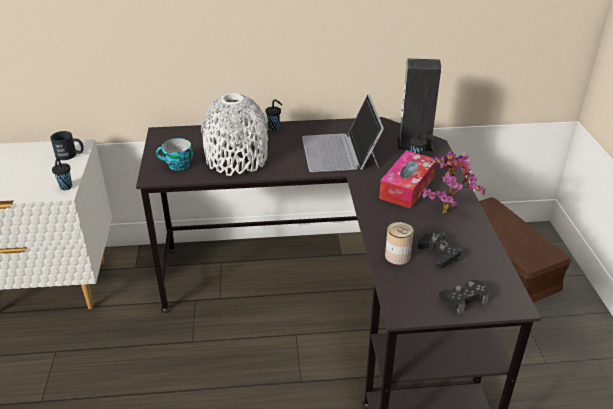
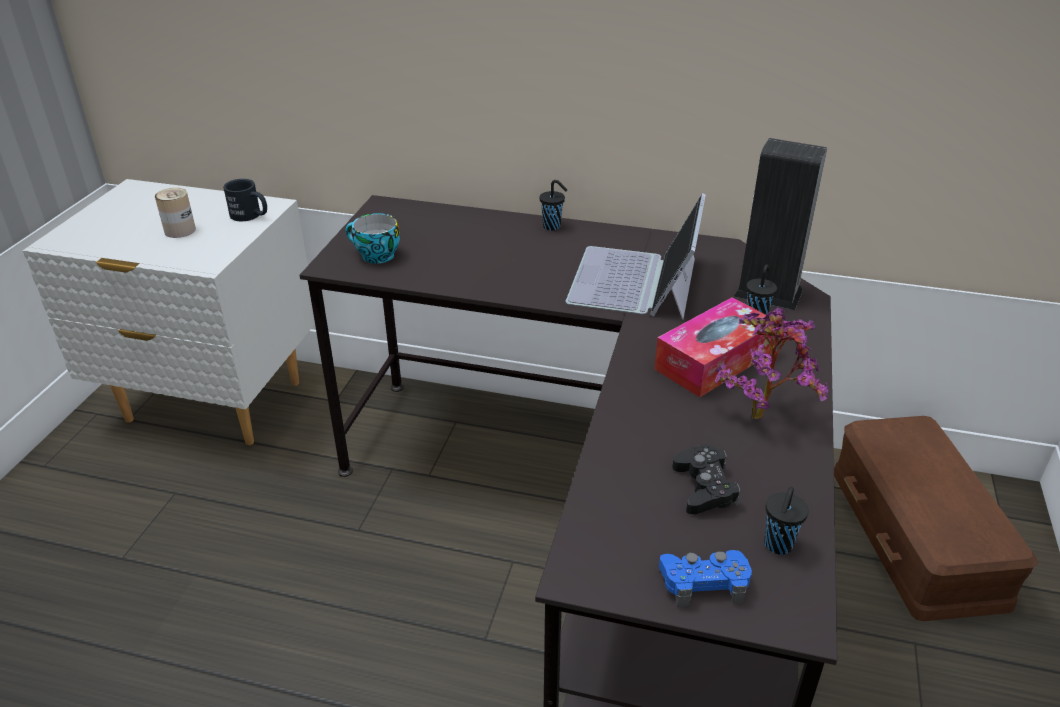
camera: 20 degrees right, 0 degrees up
black cup [52,158,72,190] -> black cup moved to [764,487,808,555]
white vase [201,93,268,176] -> none
can [385,222,414,265] -> can moved to [155,187,196,238]
black game controller [439,280,489,314] -> blue game controller [659,550,752,607]

